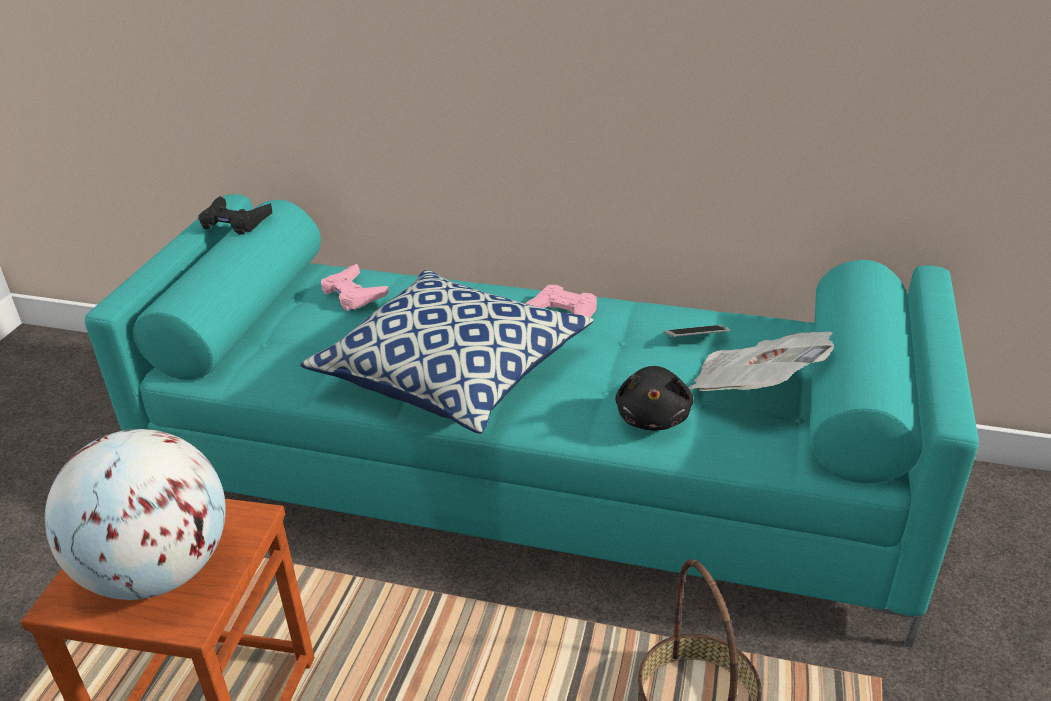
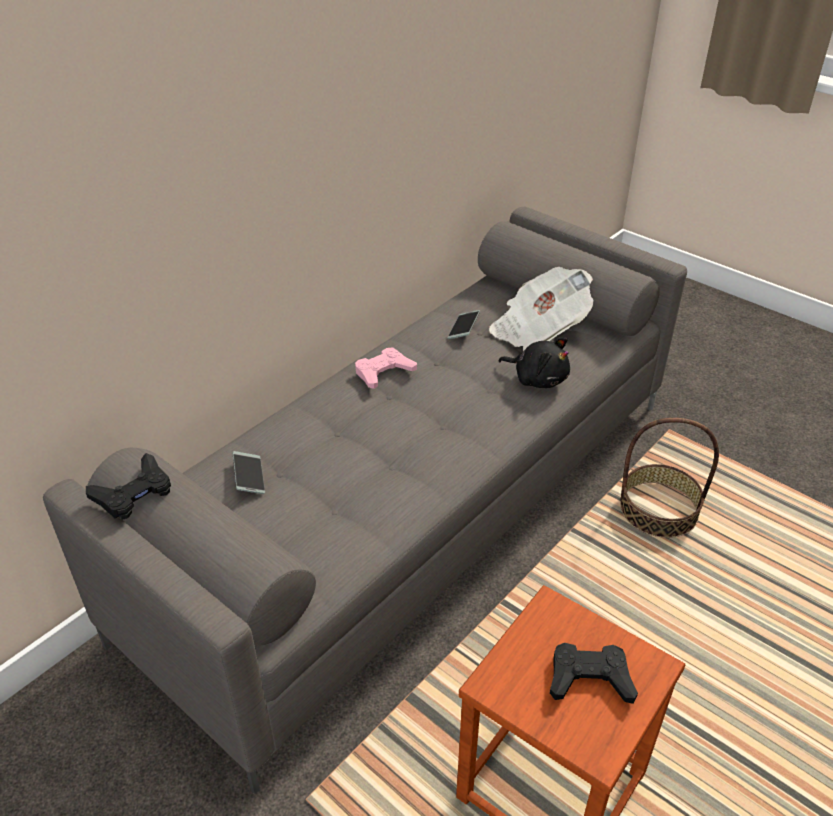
camera: 65 degrees left, 5 degrees up
globe [45,429,226,600] -> black game controller [550,643,638,704]
turquoise sofa [85,194,979,647] -> grey sofa [43,207,687,794]
pillow [300,270,593,434] -> none
pink game controller [321,264,389,311] -> phone [233,451,265,494]

